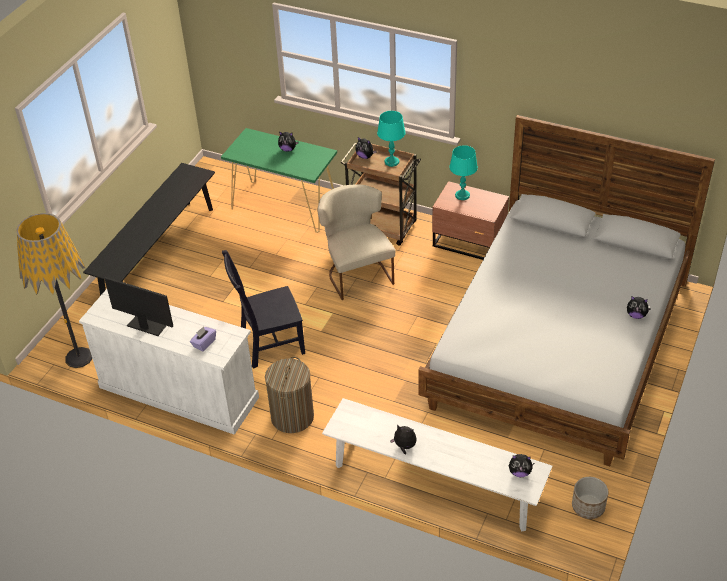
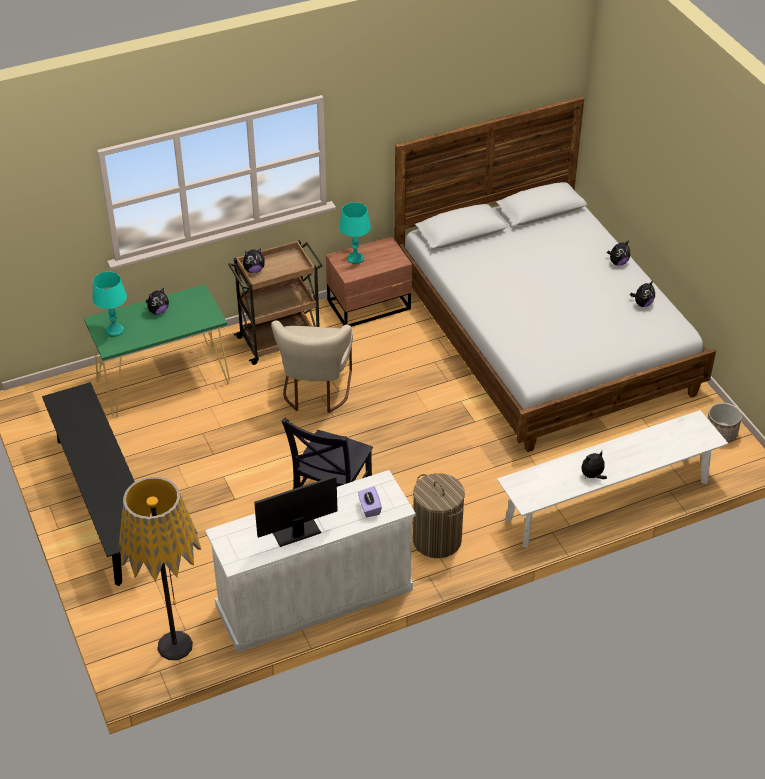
camera: 50 degrees left, 0 degrees up
beige chair [317,185,396,300] -> beige chair turned 105 degrees counterclockwise [271,320,353,413]
turquoise table lamp [377,111,406,167] -> turquoise table lamp moved to [92,272,127,337]
plush toy [509,454,534,477] -> plush toy moved to [630,281,655,307]

